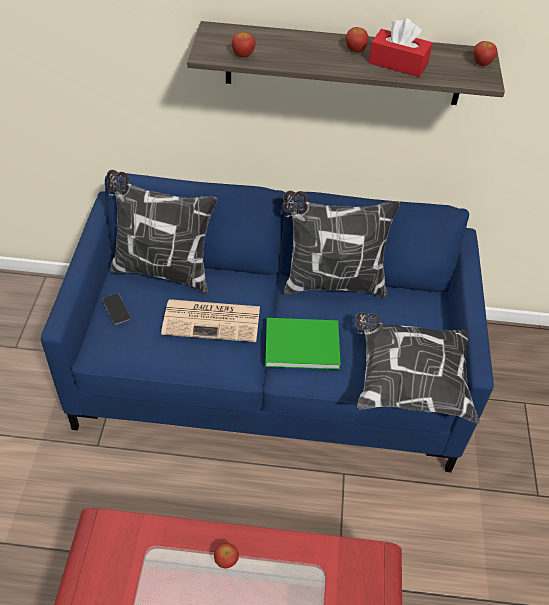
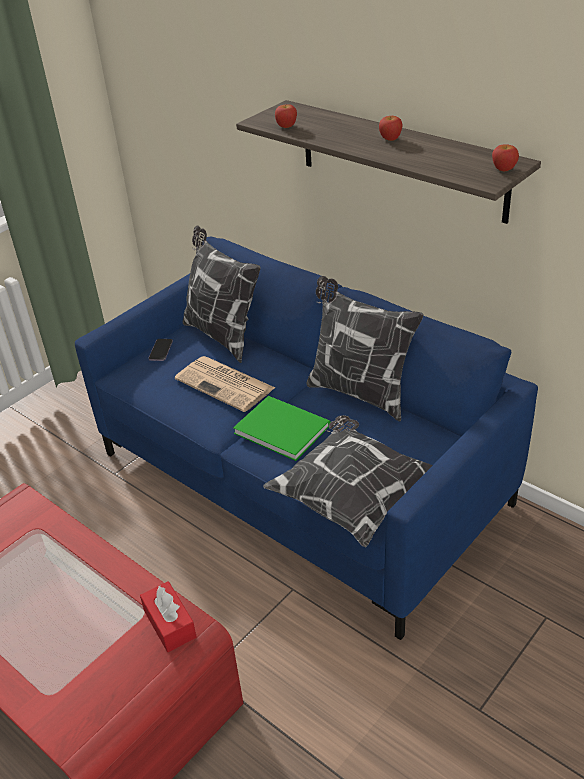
camera: 40 degrees right, 10 degrees down
apple [214,543,239,568] -> none
red tissue box [368,18,433,77] -> red tissue box moved to [140,581,197,652]

